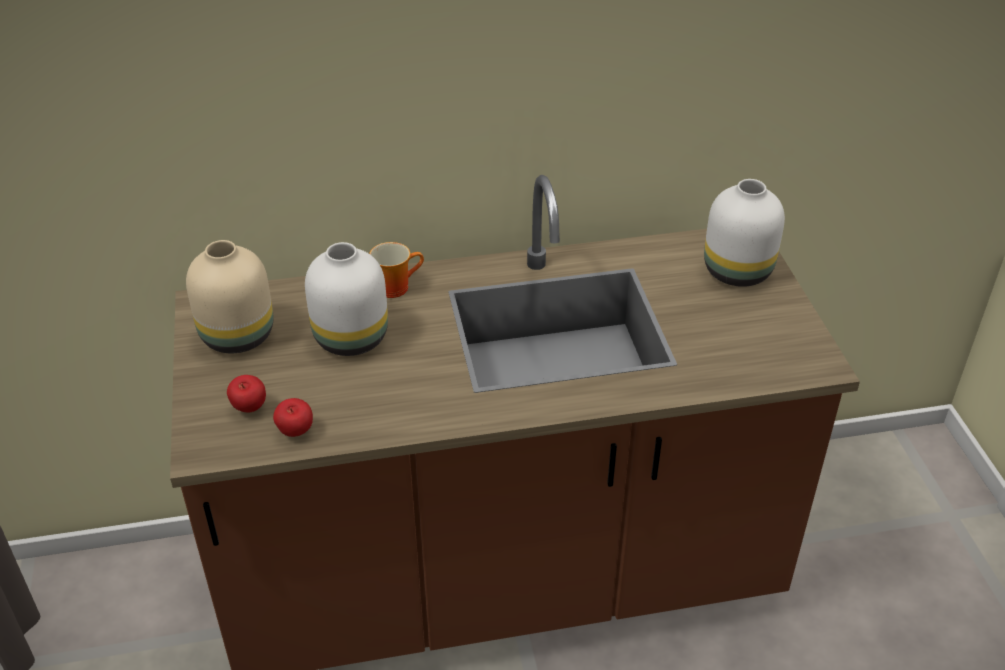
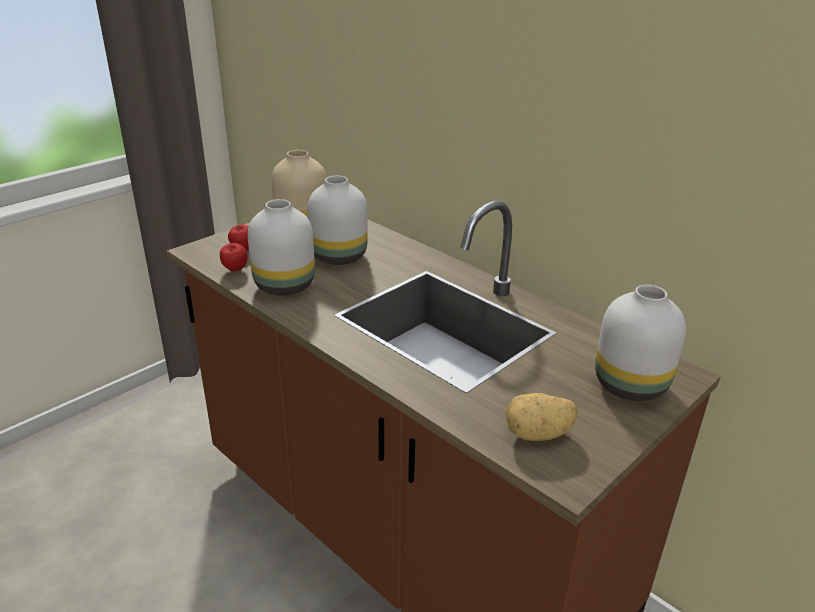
camera: 55 degrees right, 10 degrees down
mug [369,242,424,298] -> none
none -> white vase [248,199,315,295]
none -> potato [506,393,578,441]

